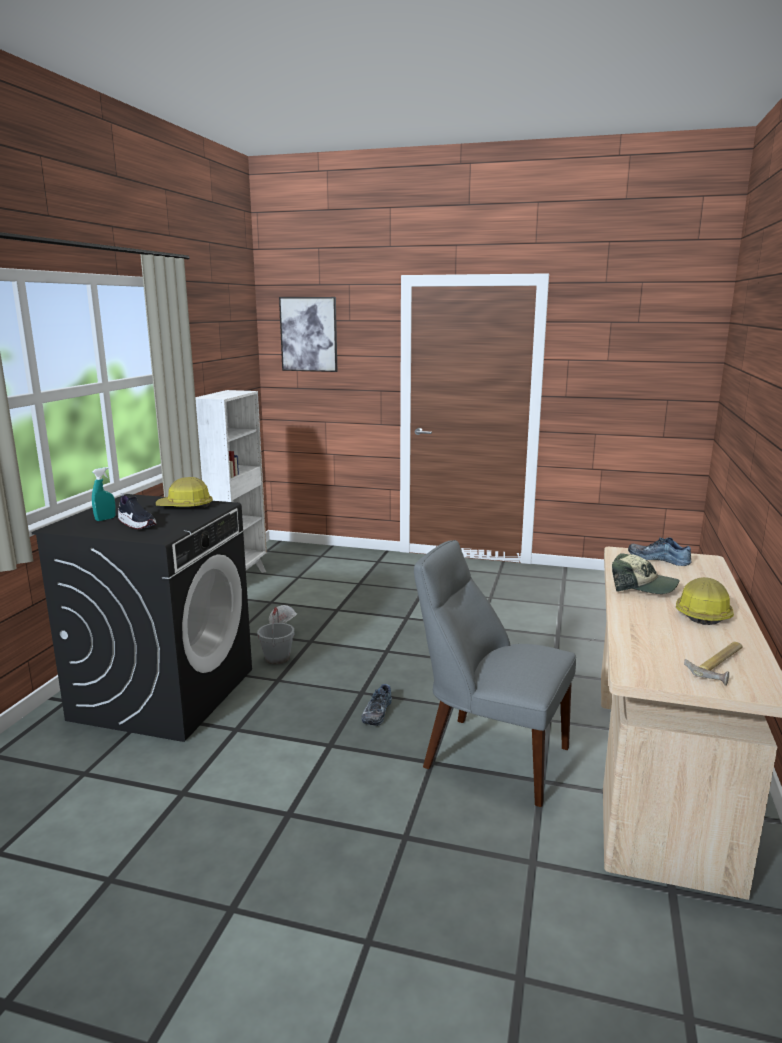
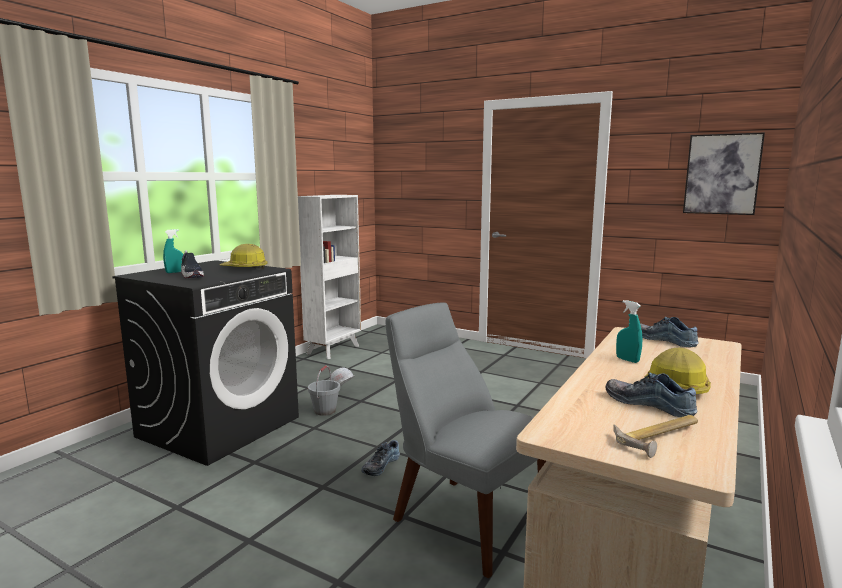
camera: 15 degrees right, 5 degrees down
picture [279,297,337,372] -> picture moved to [683,132,765,215]
cap [612,553,679,594] -> turquoise spray bottle [616,300,642,363]
none -> shoe [605,373,697,417]

